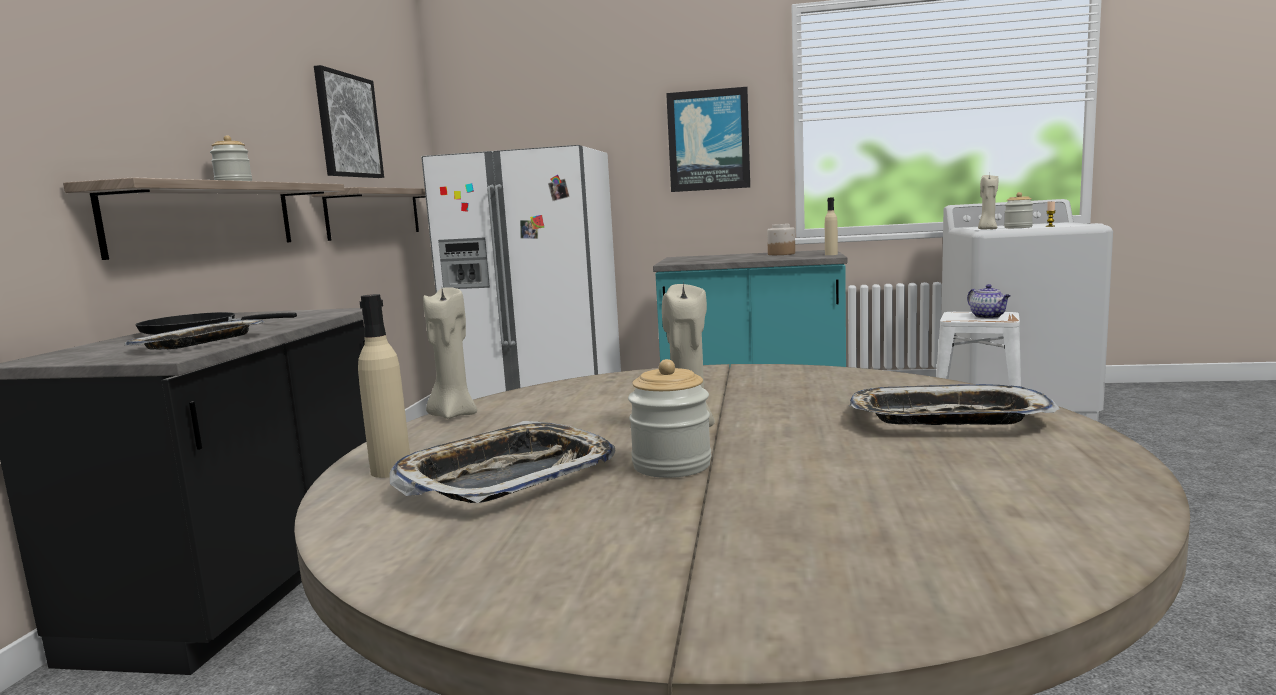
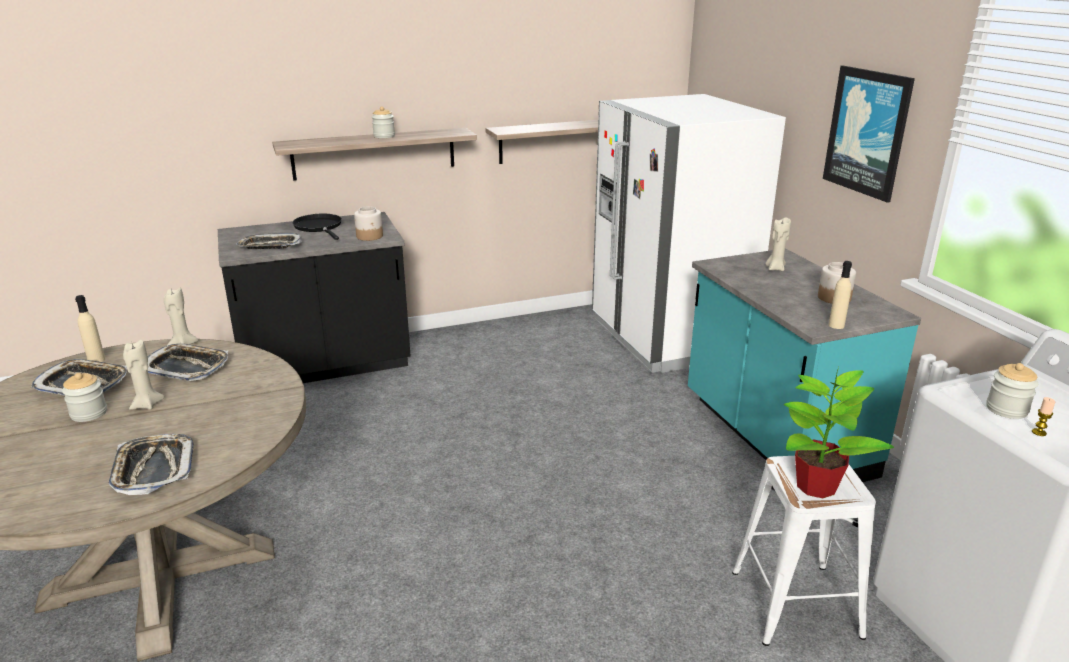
camera: 60 degrees right, 15 degrees up
picture [314,65,384,178] -> none
teapot [967,284,1011,319] -> potted plant [784,367,894,499]
beige candle [978,174,998,230] -> beige candle moved to [766,217,791,271]
none -> tray [148,344,228,381]
none -> jar [354,206,383,241]

